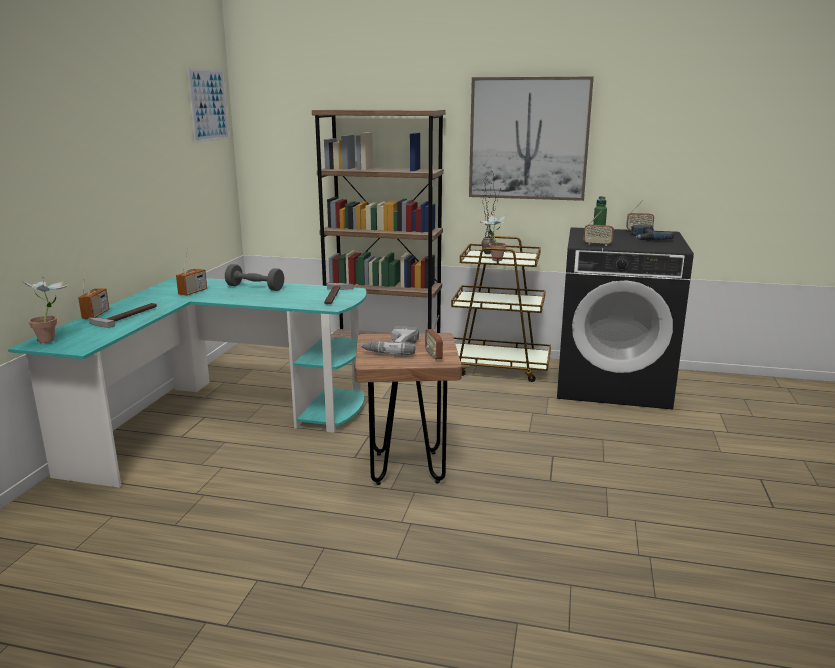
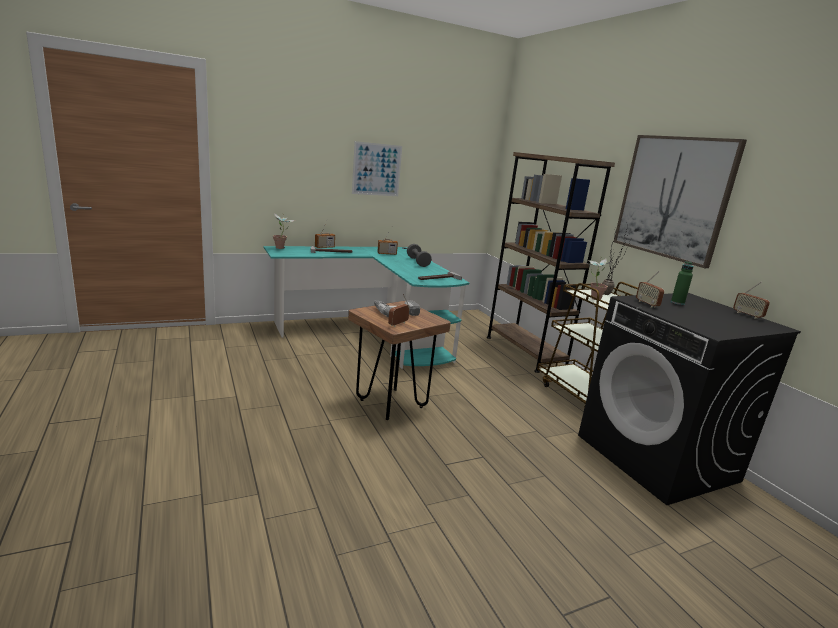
camera: 50 degrees right, 0 degrees up
picture [187,67,230,143] -> picture moved to [352,141,402,196]
power drill [631,224,674,241] -> none

